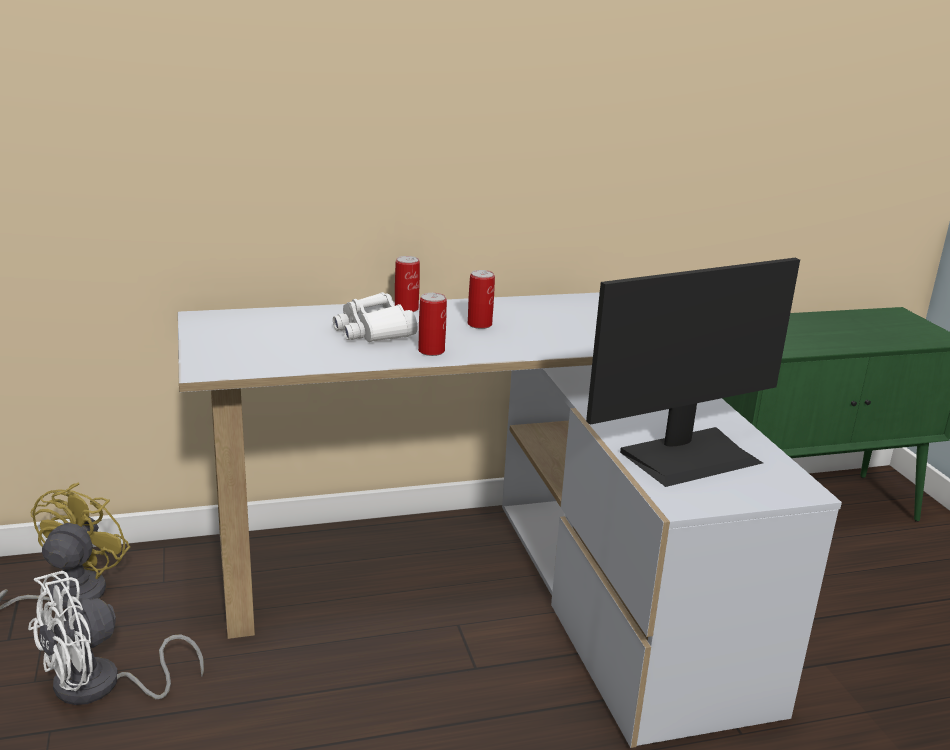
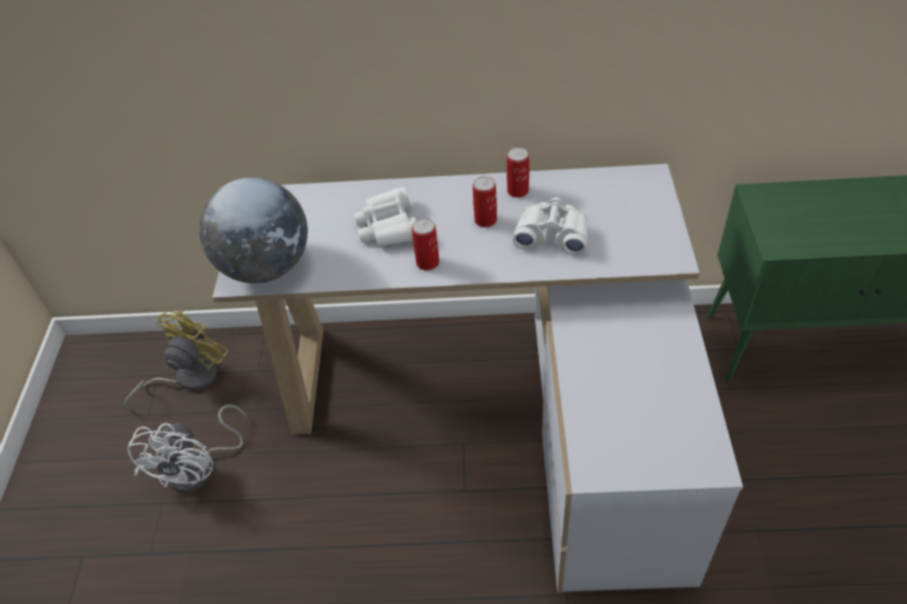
camera: 20 degrees right, 25 degrees up
white fan [28,571,204,705] -> white fan turned 60 degrees counterclockwise [128,404,246,493]
can [395,256,420,312] -> can moved to [507,147,529,198]
monitor [586,258,800,487] -> none
none -> globe [199,178,308,283]
none -> white binoculars [513,197,588,256]

